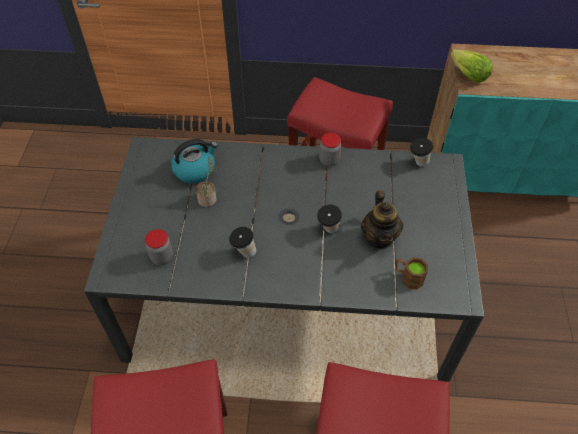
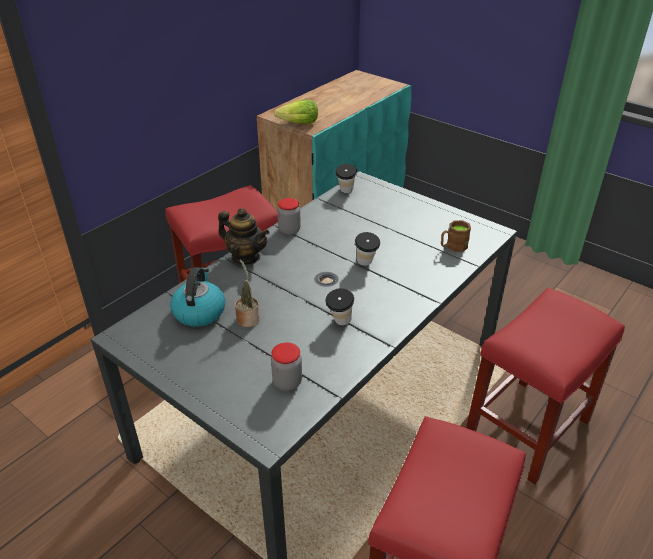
camera: 55 degrees left, 15 degrees down
teapot [361,191,403,249] -> teapot moved to [218,208,269,265]

